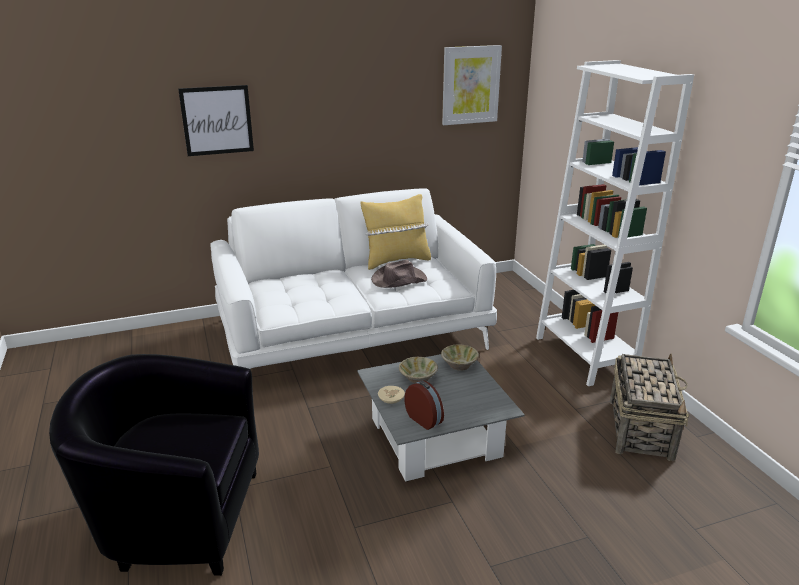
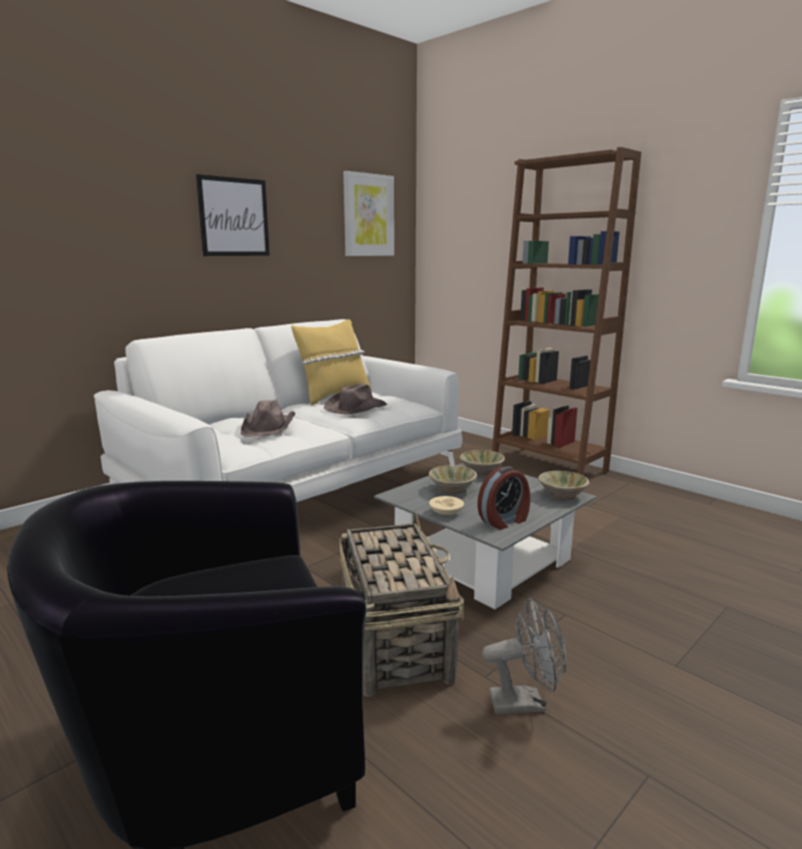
camera: 25 degrees left, 10 degrees down
picture [178,85,254,156] -> picture moved to [196,174,270,256]
alarm clock [404,380,444,430] -> alarm clock turned 120 degrees clockwise [477,466,530,530]
white bookcase [536,60,694,386] -> brown bookcase [492,147,641,475]
basket [610,353,690,461] -> basket moved to [339,514,465,697]
none -> brown hat [241,400,295,437]
none -> grey fan [482,598,566,714]
none -> beige bowl [538,471,589,500]

